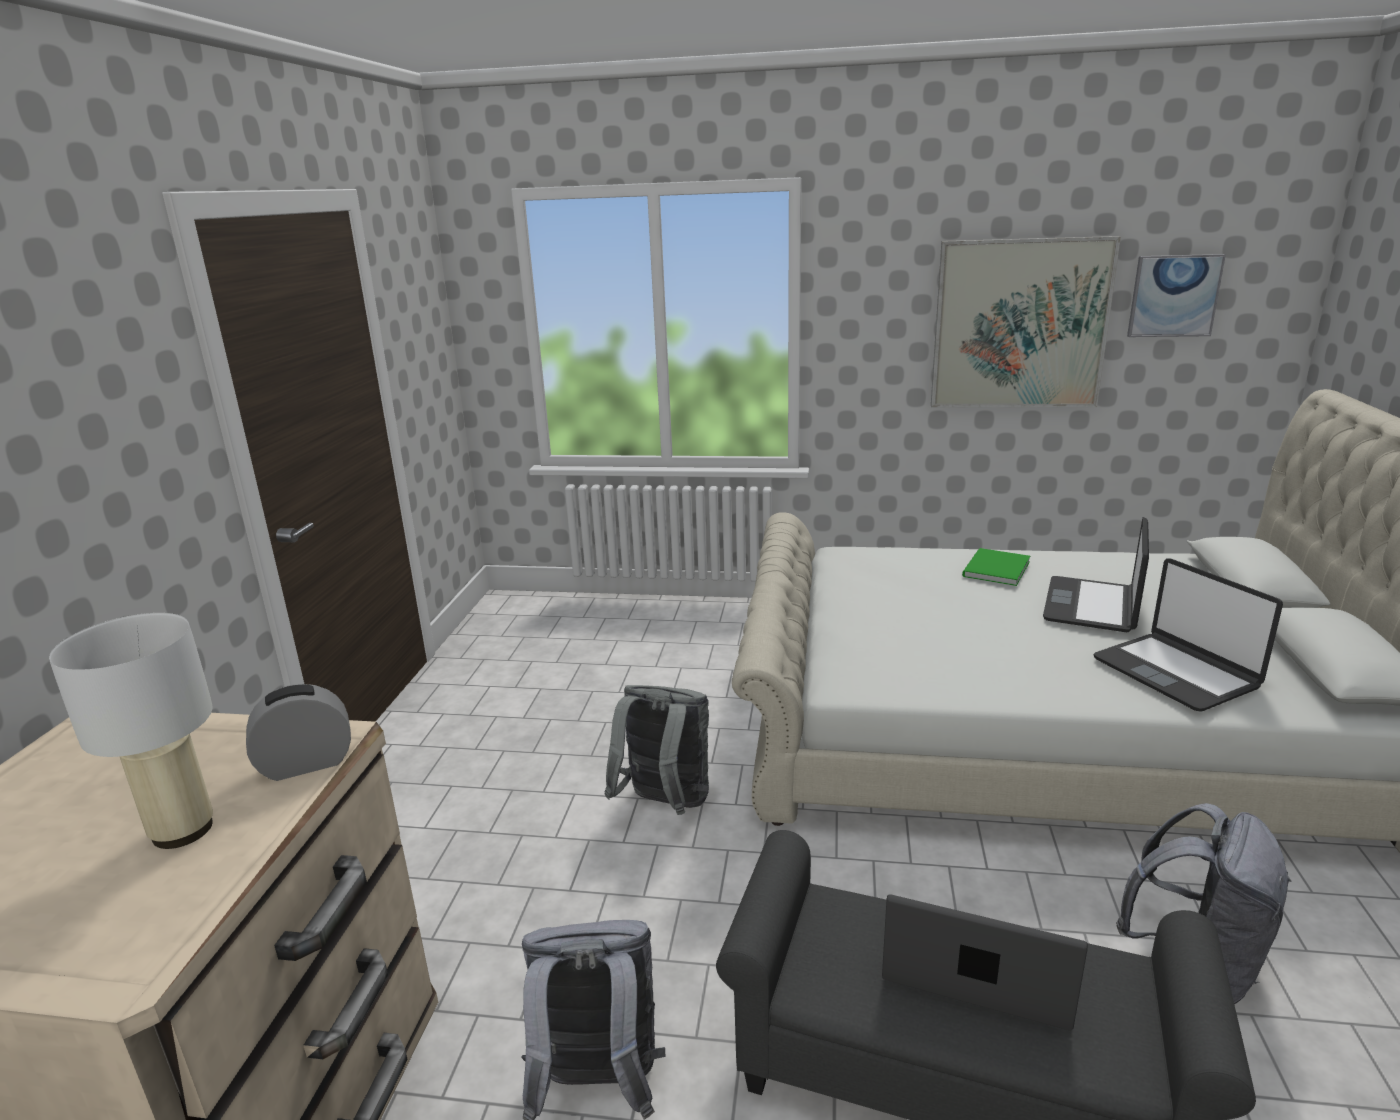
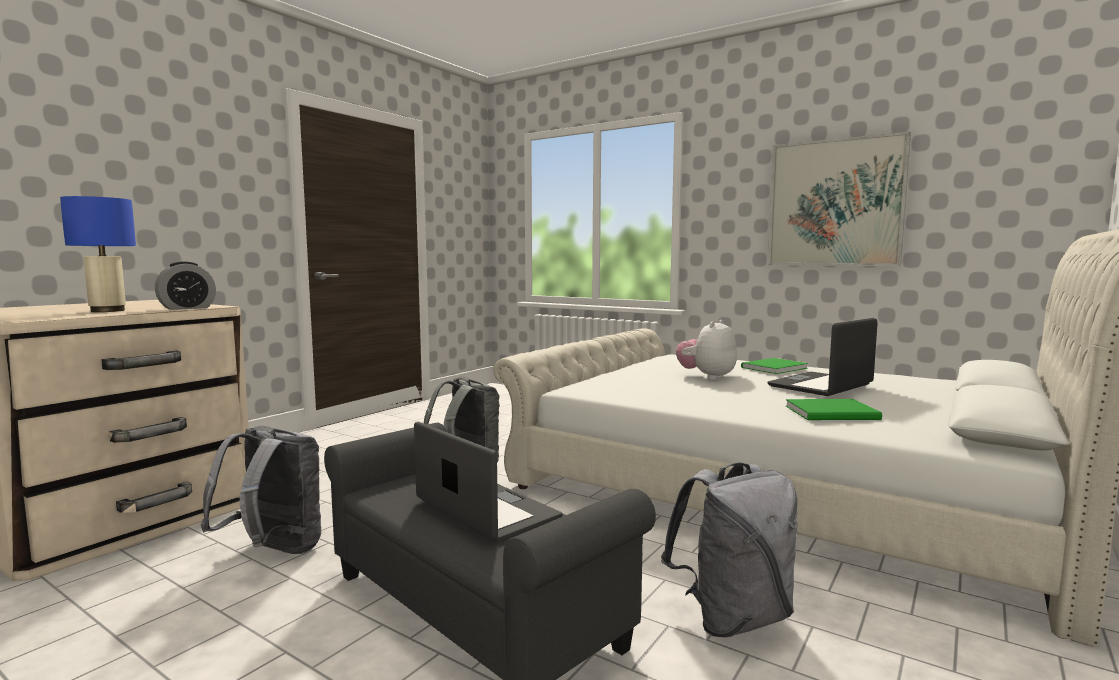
camera: 25 degrees right, 15 degrees down
white table lamp [49,613,213,849] -> blue table lamp [60,196,136,312]
alarm clock [246,684,351,781] -> alarm clock turned 135 degrees clockwise [155,261,216,310]
laptop [1094,558,1283,711] -> green book [786,399,882,420]
picture [1127,254,1226,337] -> none
none -> plush toy [676,320,737,380]

